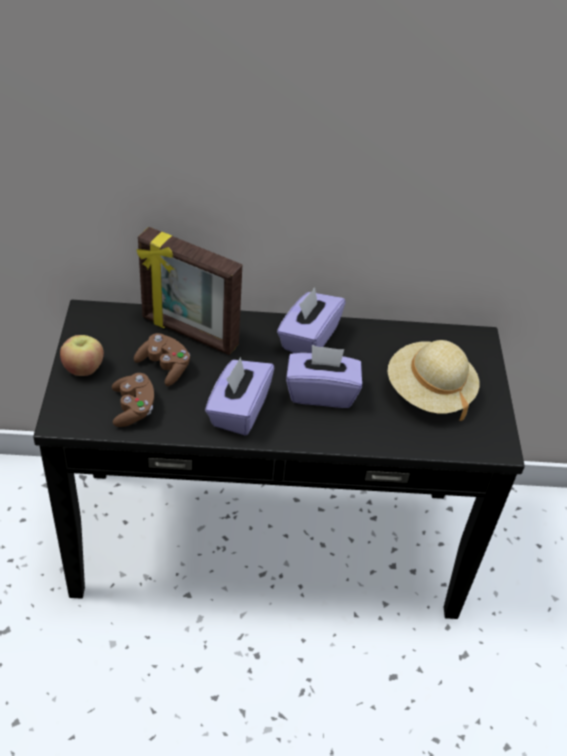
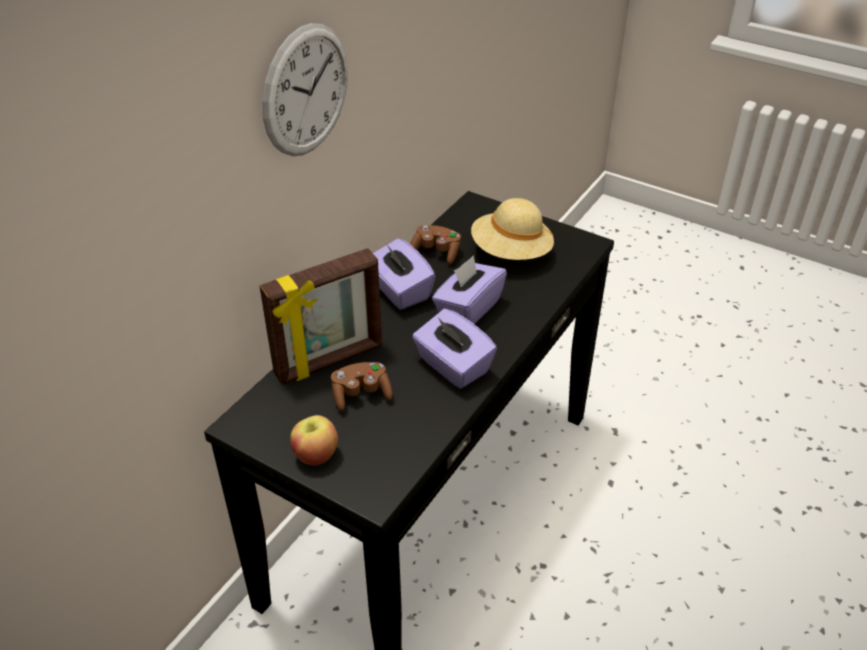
camera: 55 degrees left, 5 degrees down
brown game controller [112,373,154,427] -> brown game controller moved to [410,225,461,265]
none -> wall clock [262,23,348,156]

